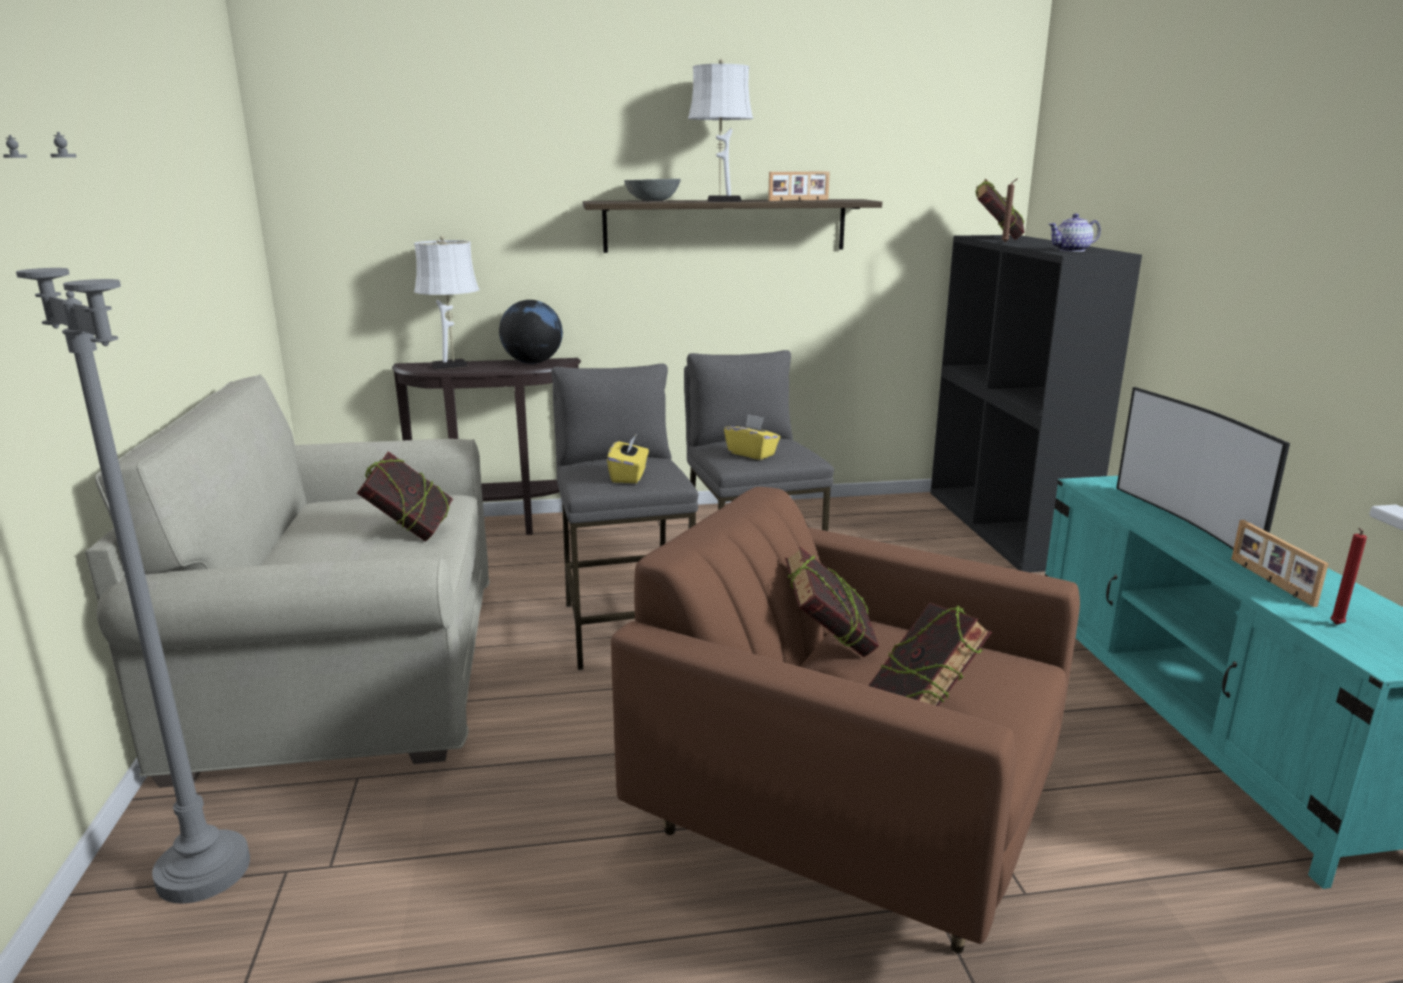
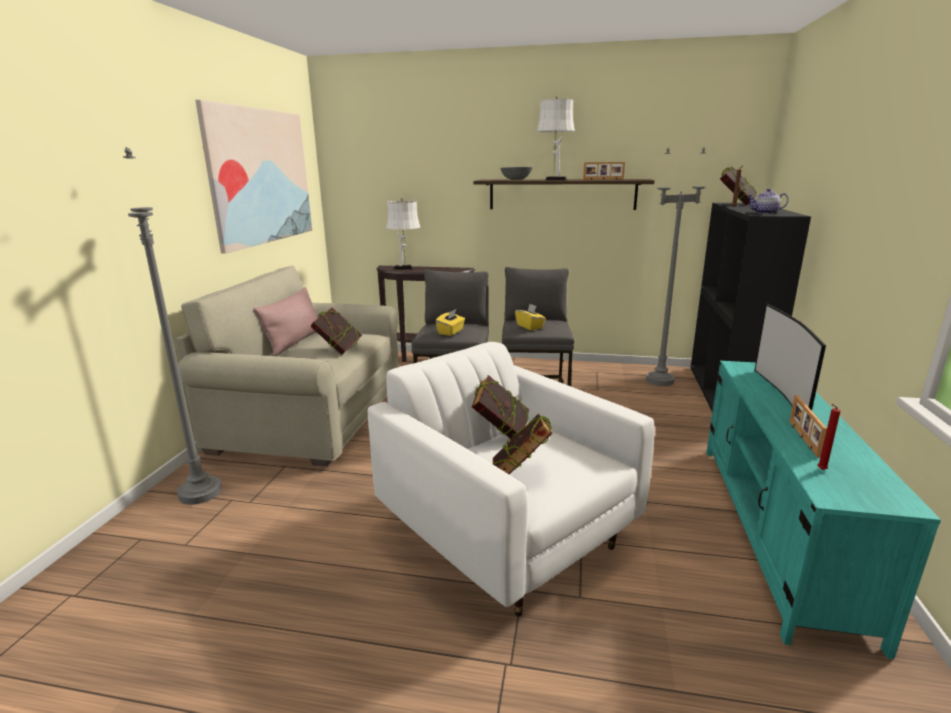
camera: 20 degrees right, 0 degrees up
globe [499,300,563,364] -> none
brown armchair [611,487,1080,953] -> white armchair [368,342,655,616]
none -> picture [195,100,312,254]
none -> pink pillow [253,287,318,356]
none -> grey floor lamp [646,147,706,386]

